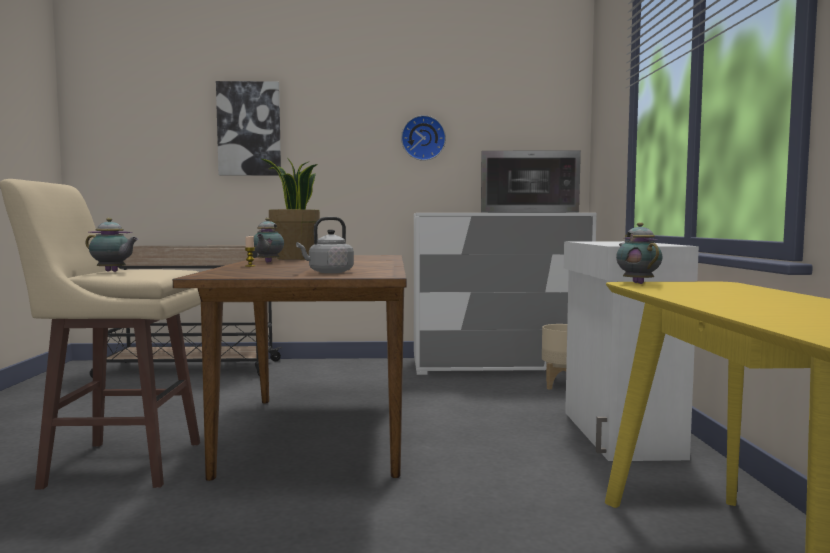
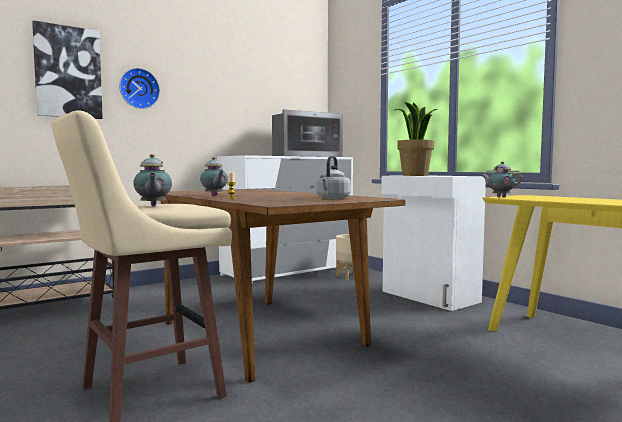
camera: 35 degrees left, 0 degrees up
teapot [86,218,138,272] -> teapot turned 90 degrees clockwise [133,154,172,206]
potted plant [262,157,320,260] -> potted plant moved to [394,102,437,176]
wall clock [401,115,446,161] -> wall clock moved to [119,68,160,109]

